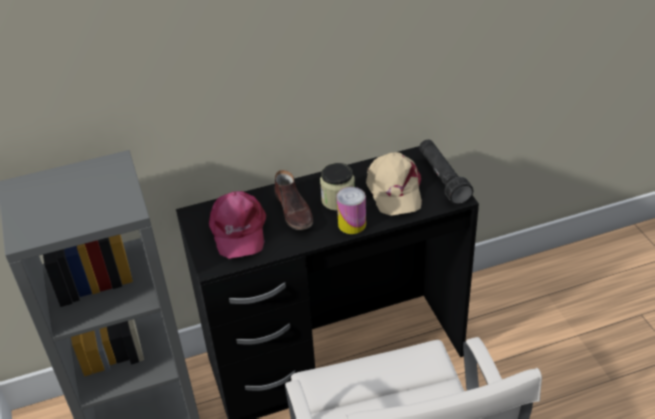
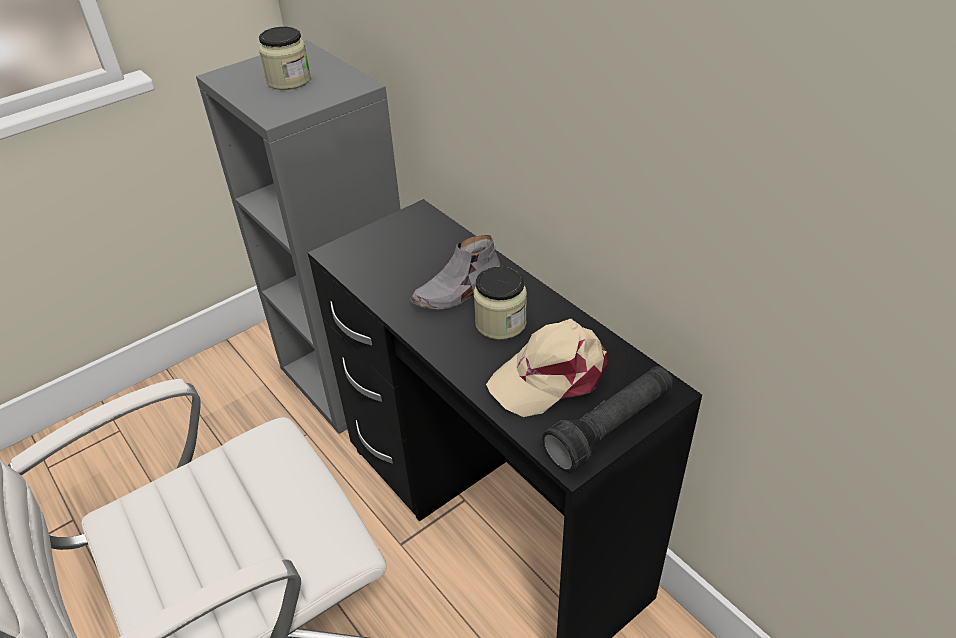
camera: 70 degrees right, 0 degrees up
pink cap [209,191,266,259] -> none
brown shoe [275,170,313,230] -> grey shoe [410,235,500,309]
can [337,187,366,234] -> none
none -> jar [259,27,311,90]

